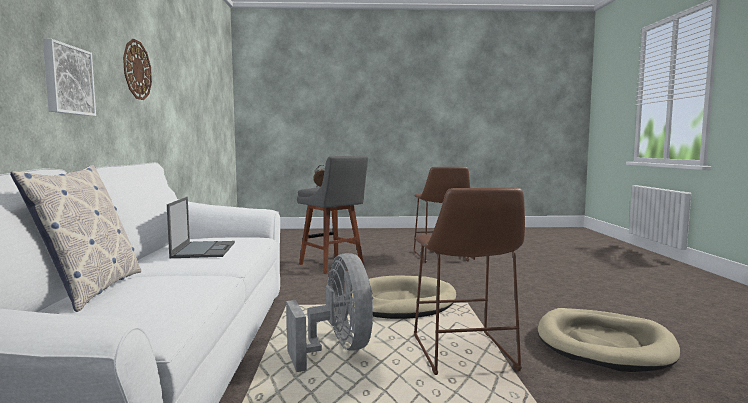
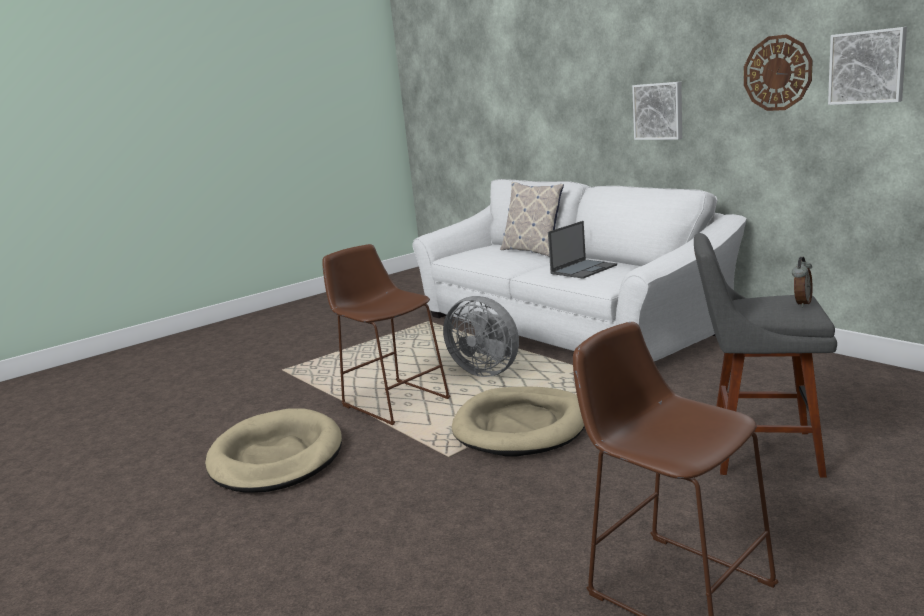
camera: 145 degrees right, 10 degrees up
laptop [167,197,235,258] -> laptop turned 90 degrees counterclockwise [548,221,617,279]
none -> picture [828,27,907,105]

